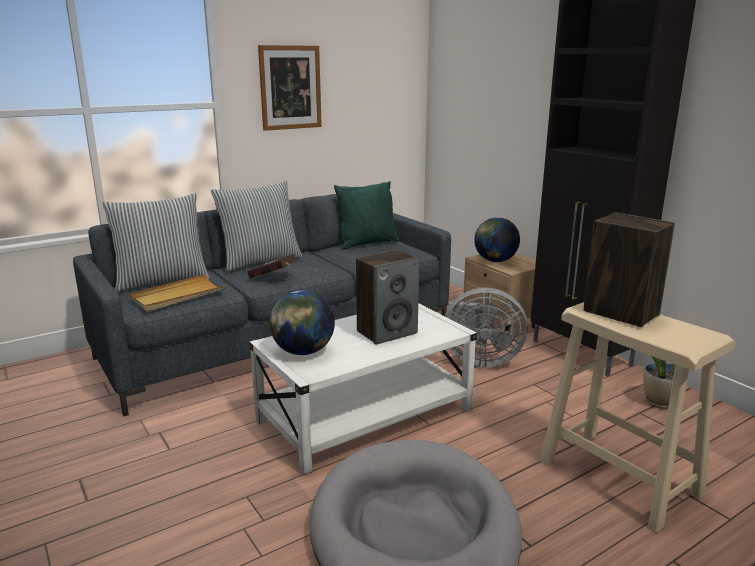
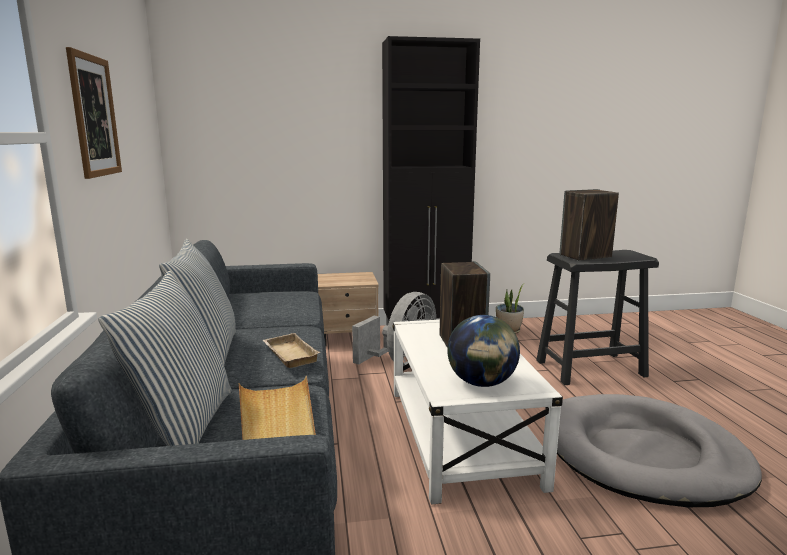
camera: 65 degrees left, 5 degrees down
red book [247,254,297,279] -> beige tray [262,333,321,368]
green pillow [334,181,399,250] -> none
globe [474,217,520,262] -> none
beige stool [540,302,736,533] -> black stool [536,250,659,385]

